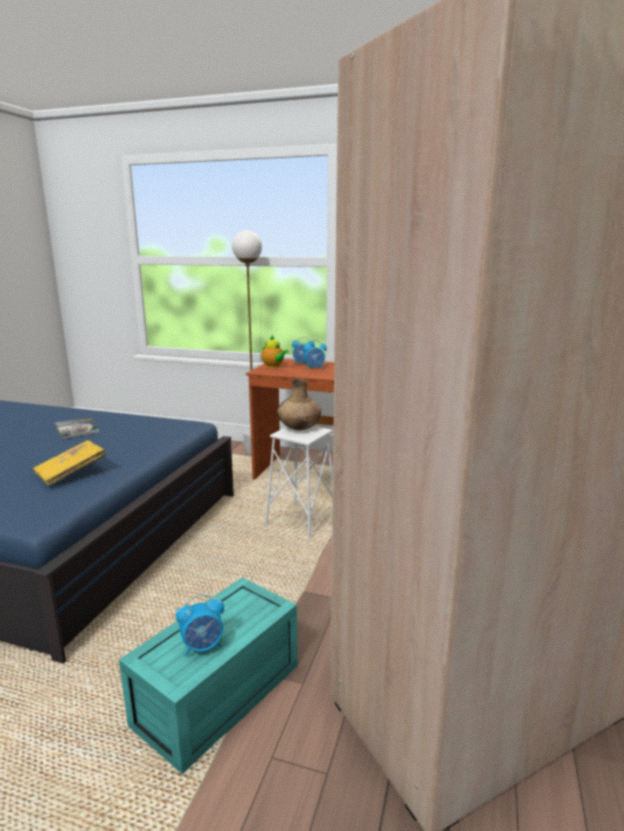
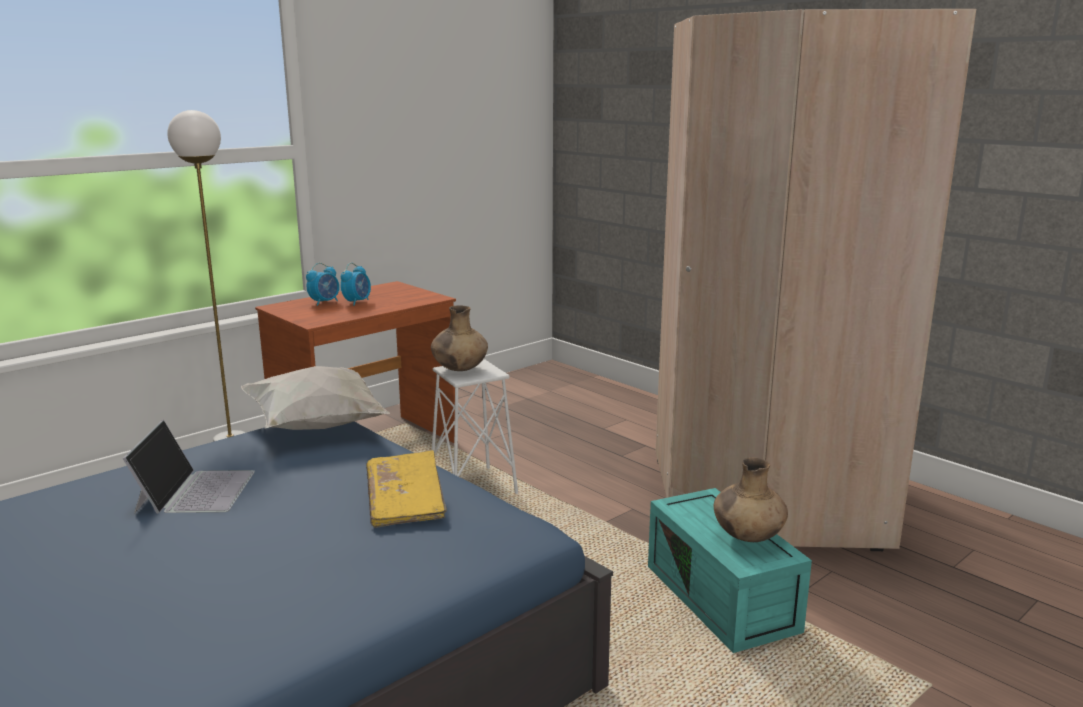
camera: 60 degrees left, 0 degrees up
book [54,417,100,439] -> laptop [123,420,255,514]
alarm clock [176,594,224,657] -> brown vase [714,458,788,542]
teapot [261,335,289,368] -> none
none -> white pillow [241,366,390,430]

